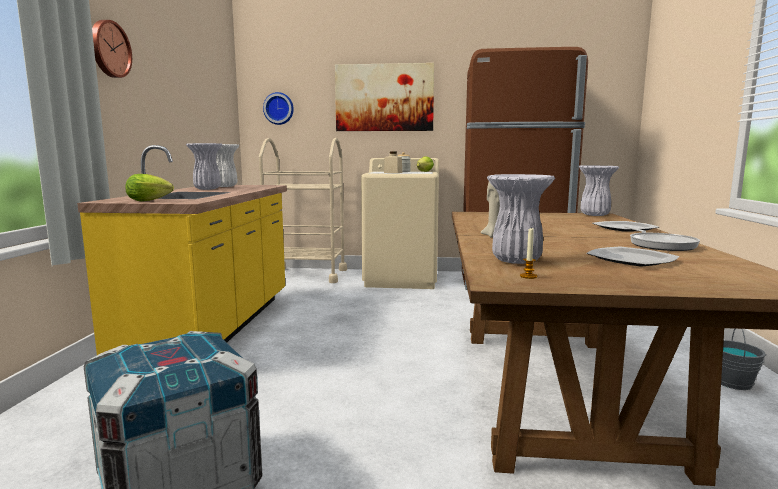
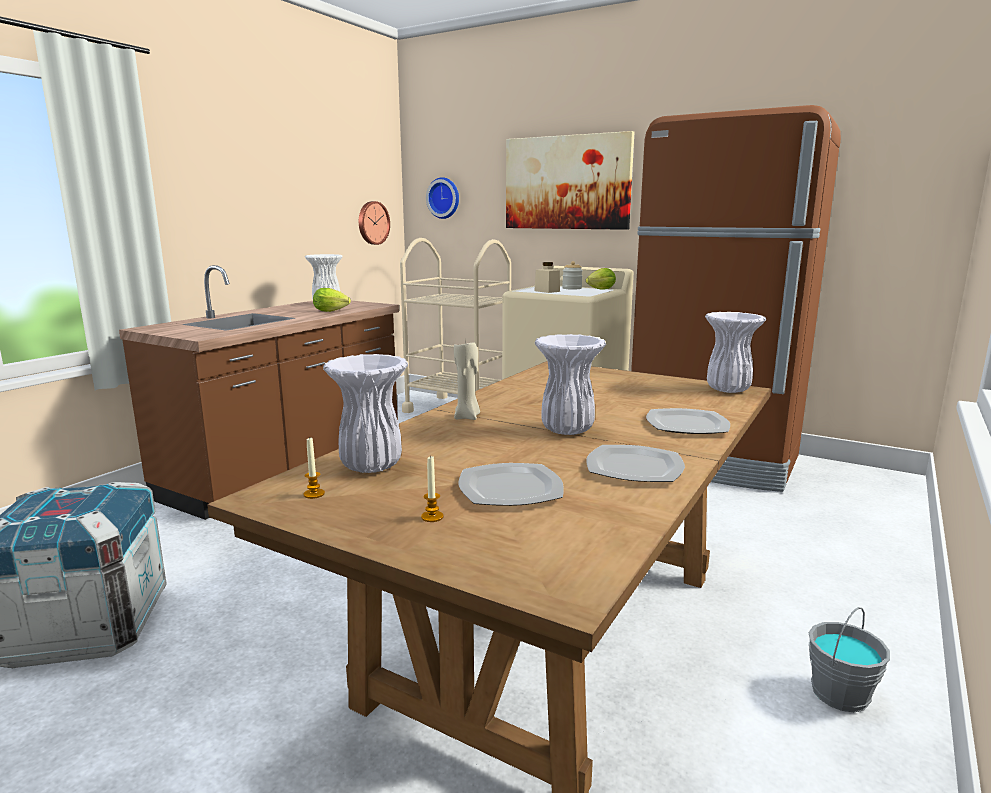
camera: 25 degrees right, 5 degrees up
yellow counter [77,145,287,355] -> brown counter [119,265,399,520]
wall clock [92,20,132,78] -> wall clock moved to [359,201,390,245]
lettuce [125,174,174,201] -> lettuce moved to [313,288,351,312]
white vase [186,143,222,190] -> white vase moved to [535,334,606,435]
frying pan [624,226,700,251] -> plate [586,445,685,482]
none -> candle [421,455,444,522]

